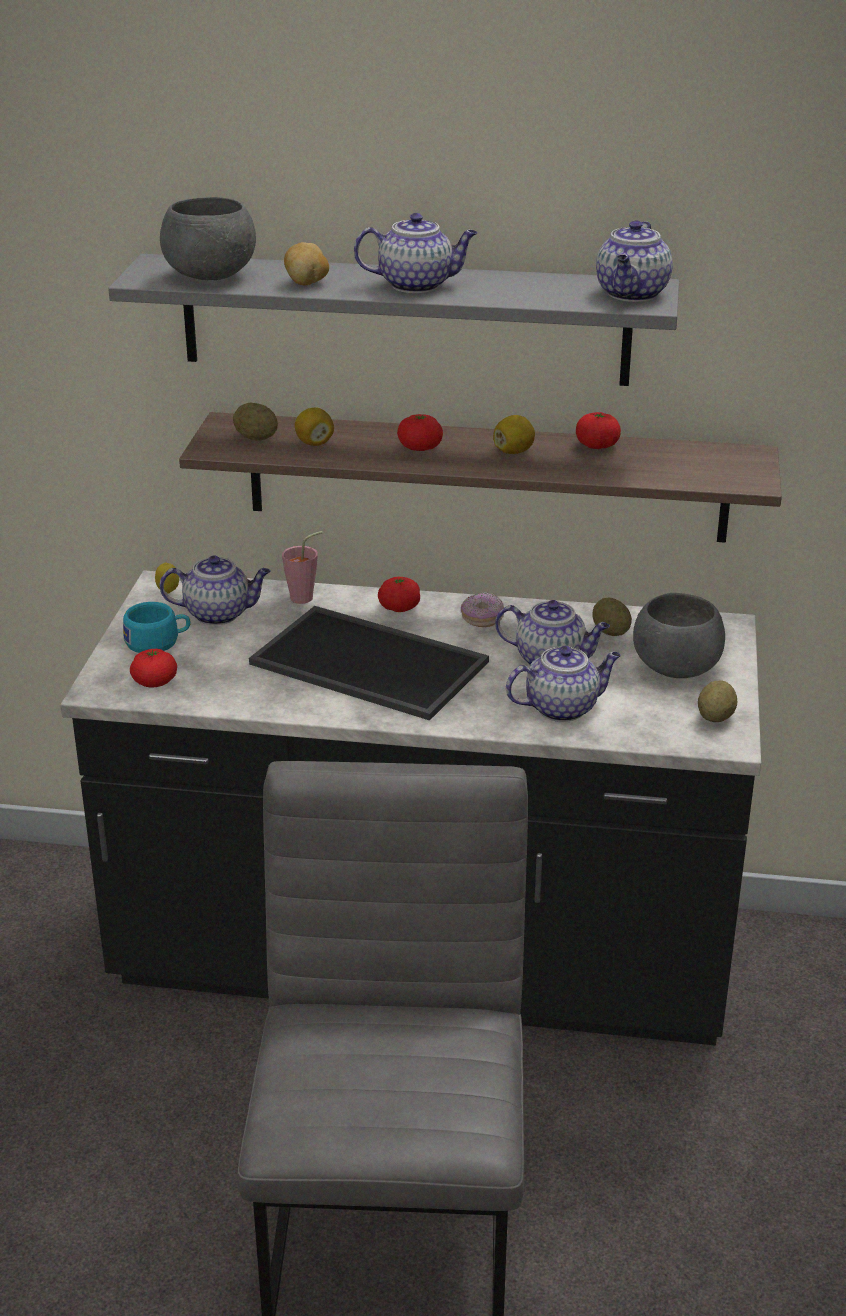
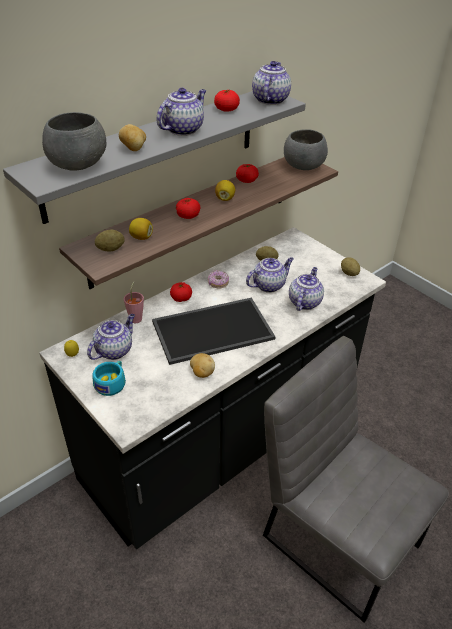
camera: 50 degrees left, 10 degrees up
tomato [130,649,177,688] -> tomato moved to [214,90,240,112]
teapot [596,220,673,302] -> teapot turned 135 degrees counterclockwise [252,61,291,105]
grey bowl [633,593,725,678] -> grey bowl moved to [284,129,328,170]
none -> potato [190,353,215,378]

